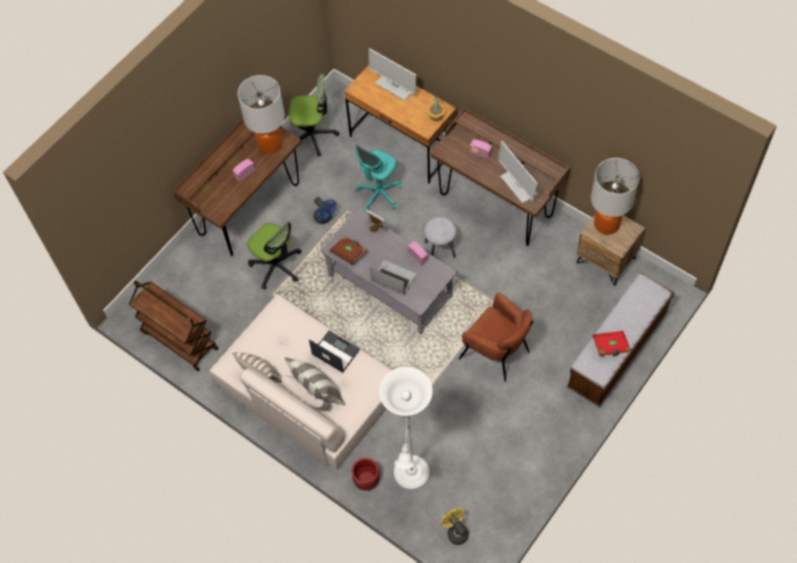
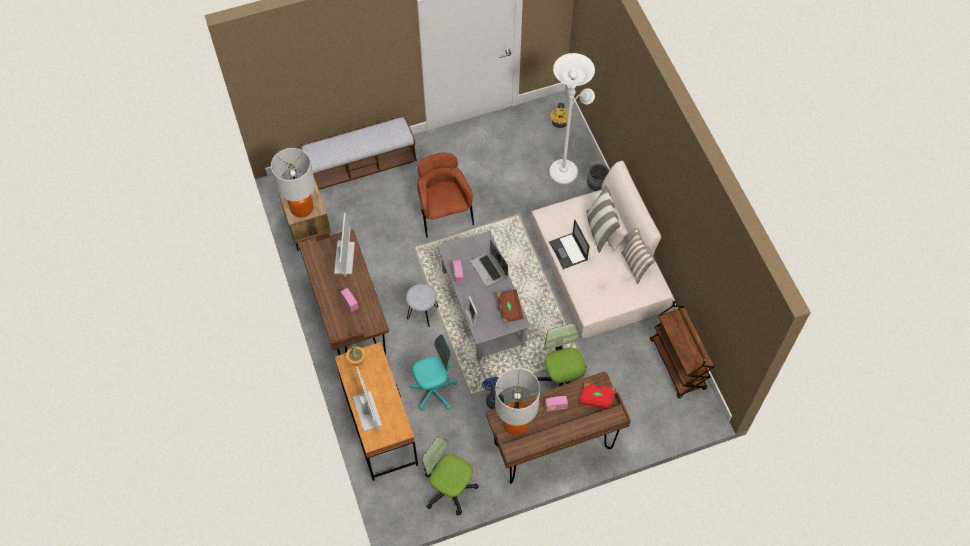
camera: 150 degrees left, 0 degrees up
red planter [351,458,380,490] -> grey planter [587,164,610,191]
red book [592,331,631,356] -> red book moved to [579,383,616,409]

